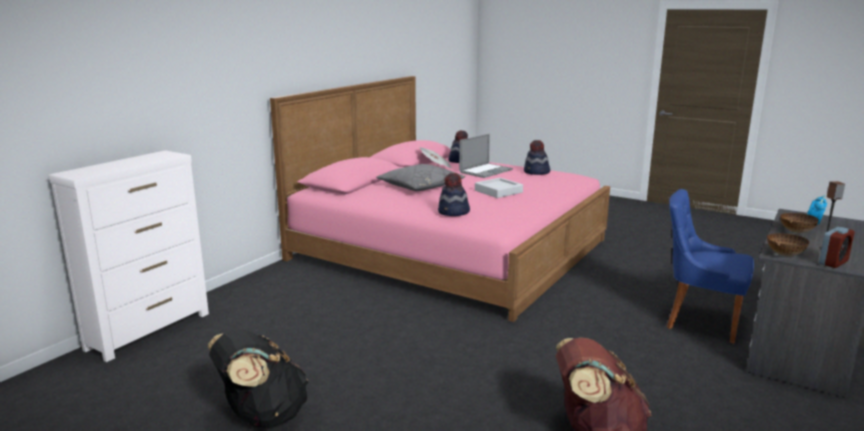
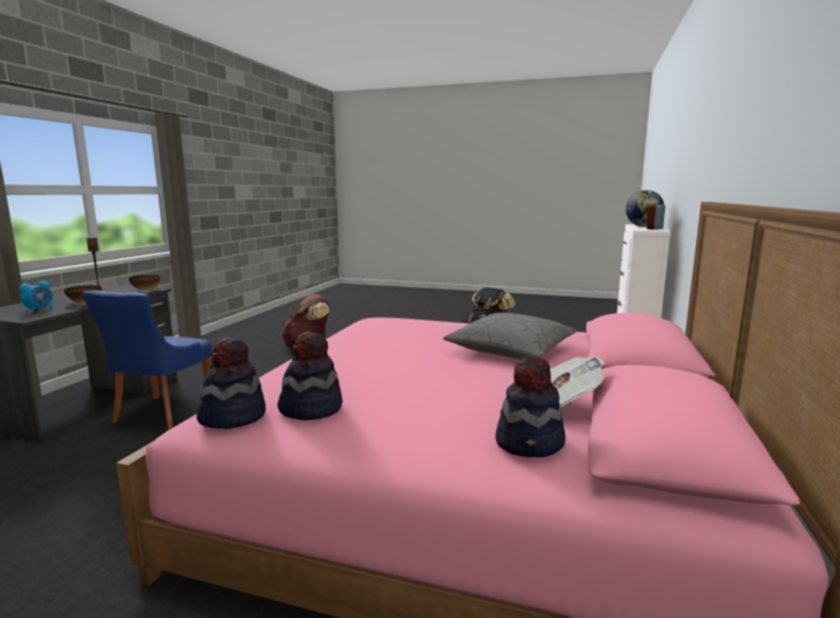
camera: 165 degrees right, 5 degrees down
hat [438,173,470,216] -> hat moved to [196,338,266,429]
laptop [459,134,513,178] -> none
grey tray [475,178,523,198] -> none
blue chair [667,189,754,343] -> blue chair turned 90 degrees clockwise [82,290,212,430]
alarm clock [819,227,855,268] -> alarm clock moved to [646,202,665,230]
none -> globe [626,190,664,227]

